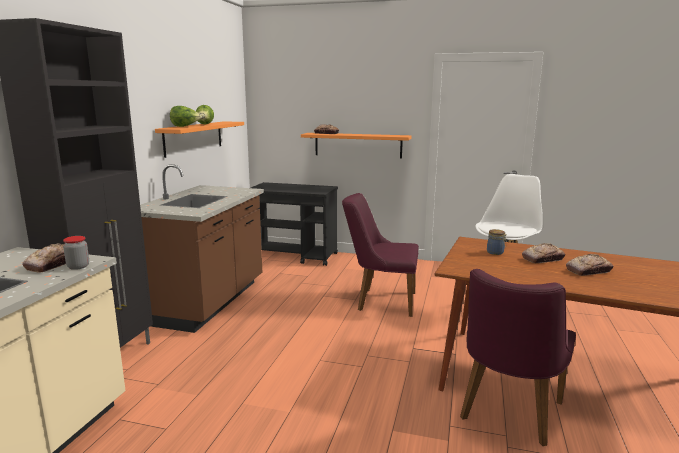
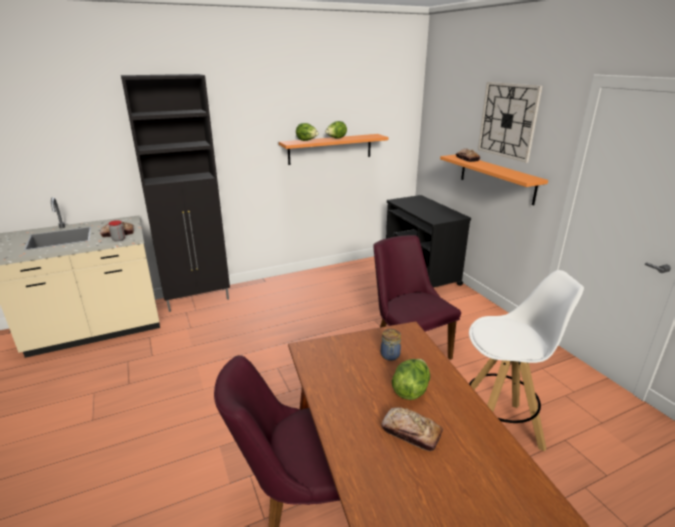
camera: 50 degrees right, 10 degrees up
brown counter [140,164,264,333] -> none
bread [522,243,565,263] -> lettuce [392,359,430,400]
none -> wall clock [478,82,542,163]

